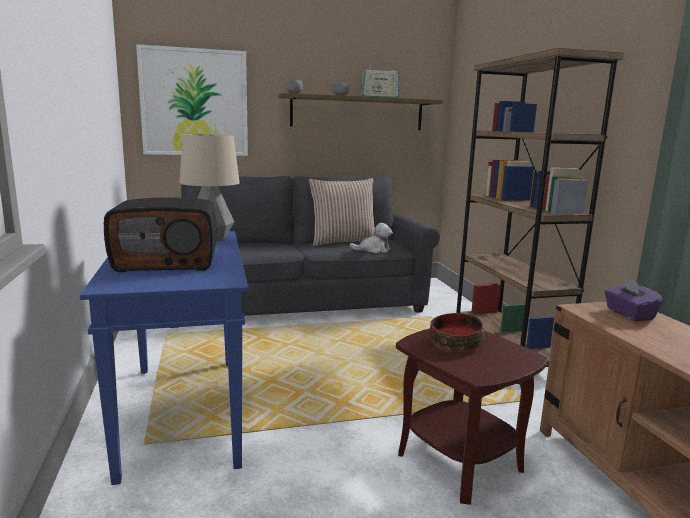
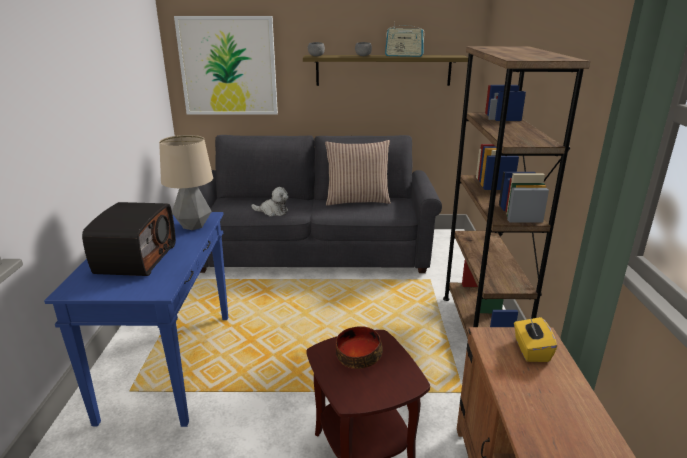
camera: 15 degrees right, 10 degrees up
radio [104,197,217,272] -> radio turned 90 degrees counterclockwise [82,202,176,276]
plush toy [349,223,393,253] -> plush toy moved to [251,187,289,217]
purple tissue box [605,277,663,321] -> yellow tissue box [514,317,557,362]

